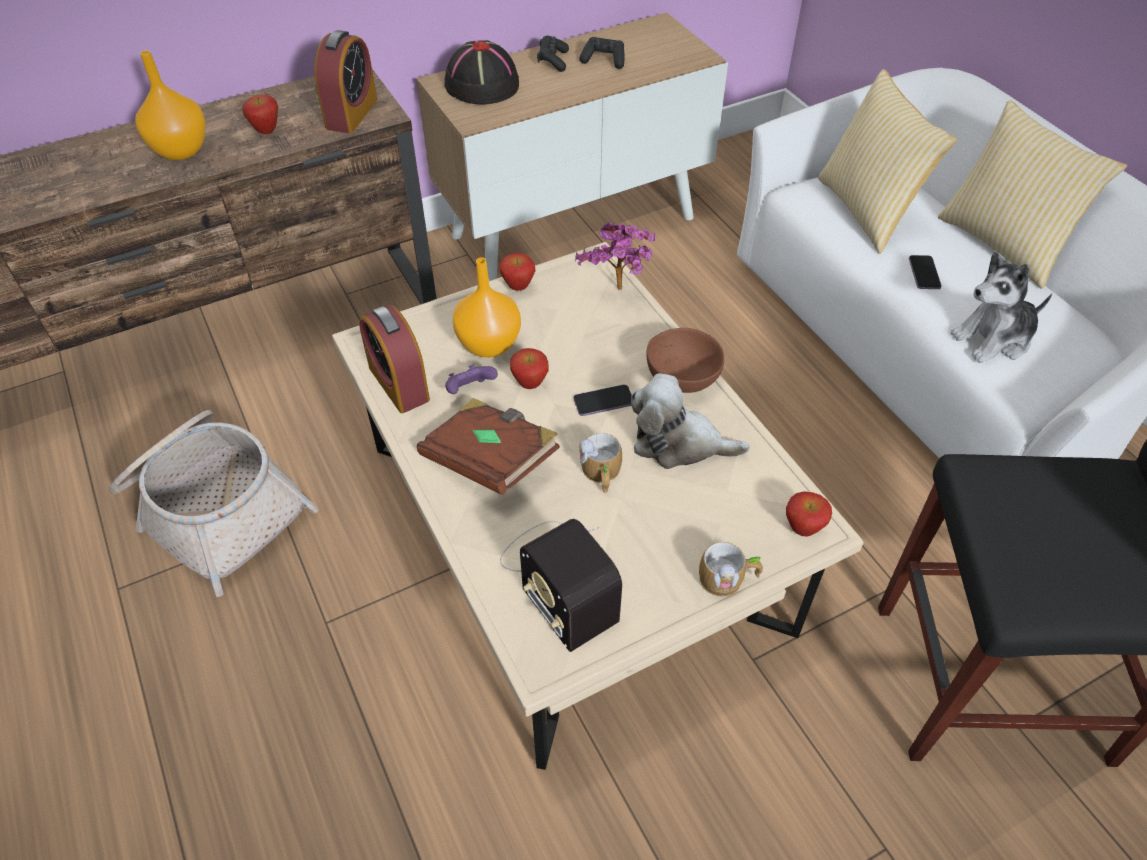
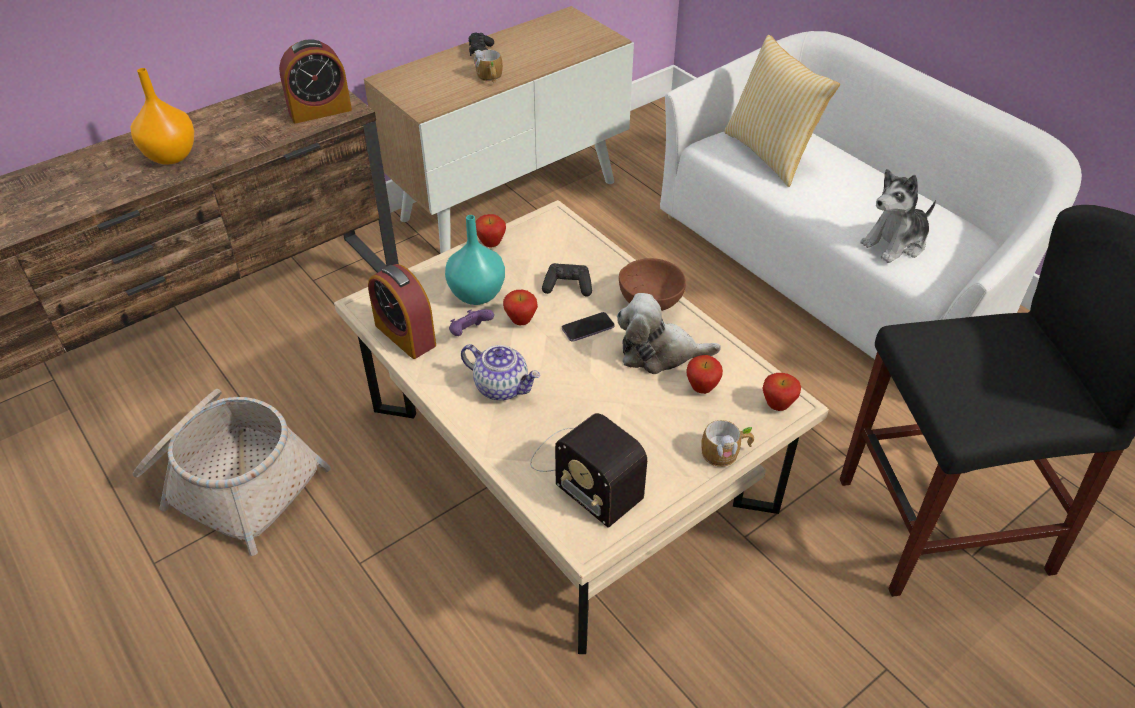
camera: 10 degrees left, 5 degrees down
apple [242,94,278,134] -> apple moved to [686,355,723,394]
alarm clock [314,30,377,133] -> alarm clock turned 60 degrees clockwise [279,39,352,124]
brown book [417,398,560,495] -> teapot [461,344,540,400]
black hat [444,40,519,105] -> none
orange vase [453,257,521,358] -> turquoise vase [445,215,505,305]
potted plant [575,222,655,290] -> none
black game controller [579,37,625,69] -> black game controller moved to [542,263,592,297]
mug [579,433,622,493] -> mug moved to [474,50,503,83]
phone [909,255,941,289] -> none
pillow [938,100,1127,289] -> none

